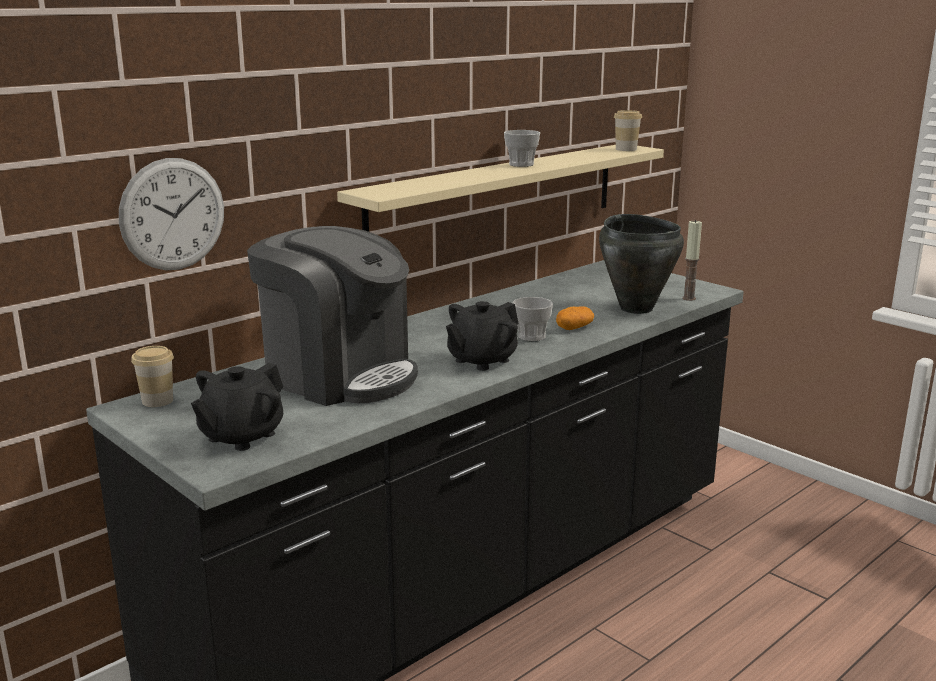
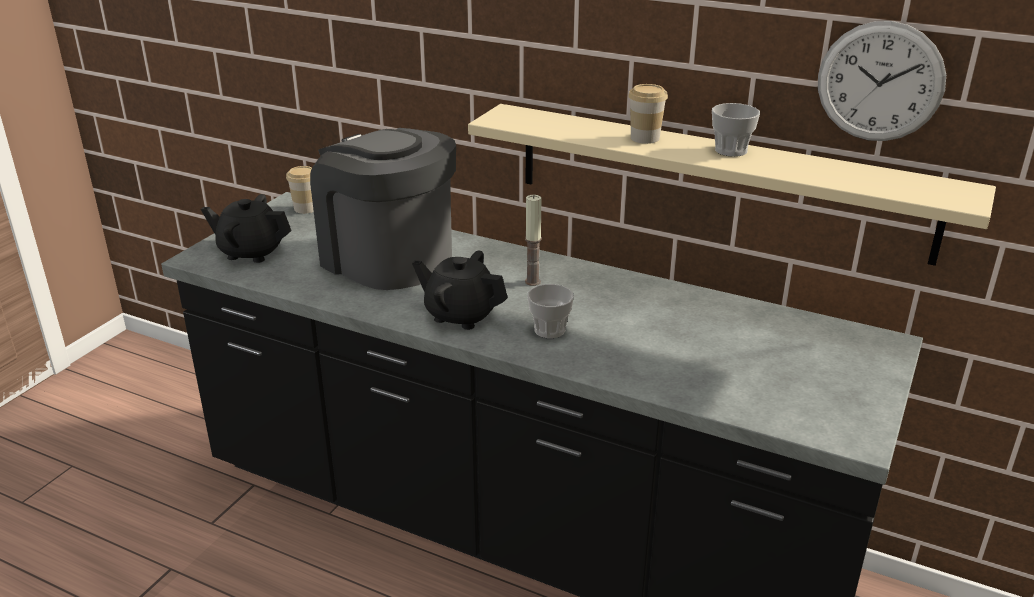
camera: 70 degrees right, 10 degrees up
wall clock [119,158,224,270] -> wall clock moved to [818,21,946,141]
coffee machine [247,226,418,406] -> coffee machine turned 120 degrees clockwise [310,128,456,290]
potato [556,307,594,330] -> none
black cooking pot [599,214,684,314] -> none
cup [614,110,642,151] -> cup moved to [628,84,668,144]
candle [682,219,702,301] -> candle moved to [525,195,542,286]

